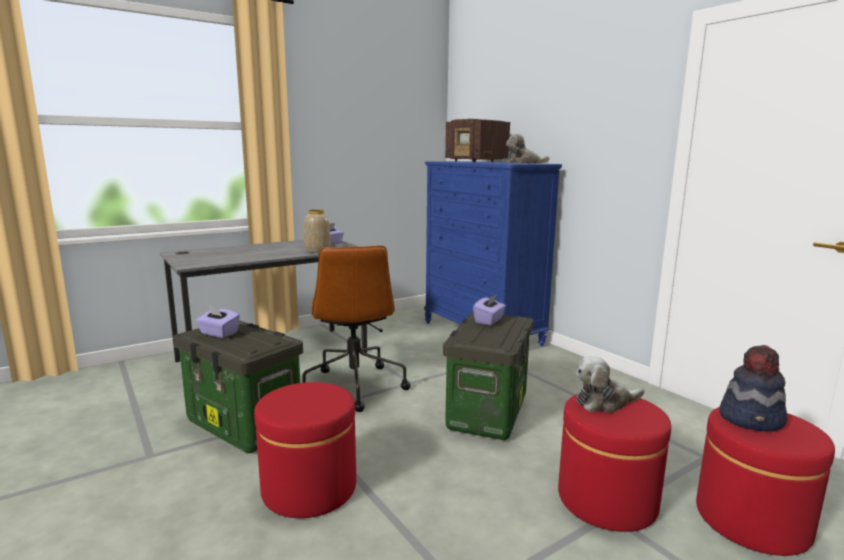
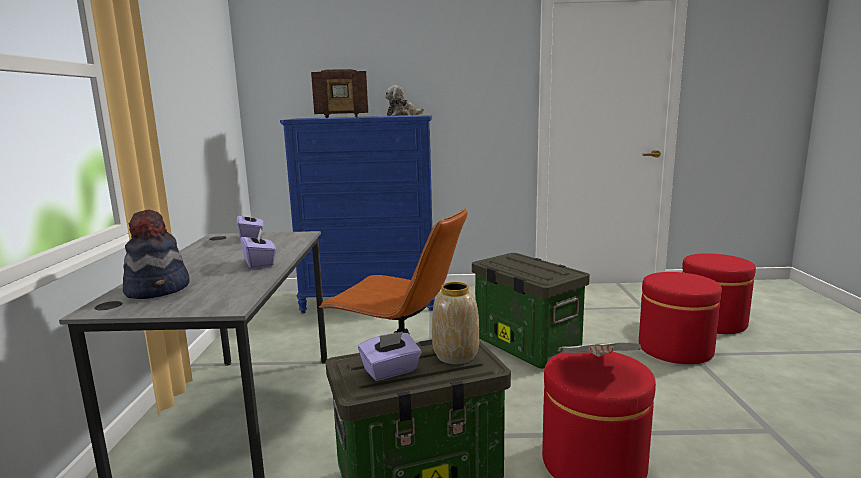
camera: 55 degrees left, 0 degrees up
vase [304,209,331,253] -> vase moved to [432,282,480,364]
purple tissue box [473,294,506,325] -> purple tissue box moved to [240,227,276,269]
plush toy [576,356,644,413] -> none
hat [719,345,787,432] -> hat moved to [123,209,190,299]
none -> newspaper [558,343,641,357]

